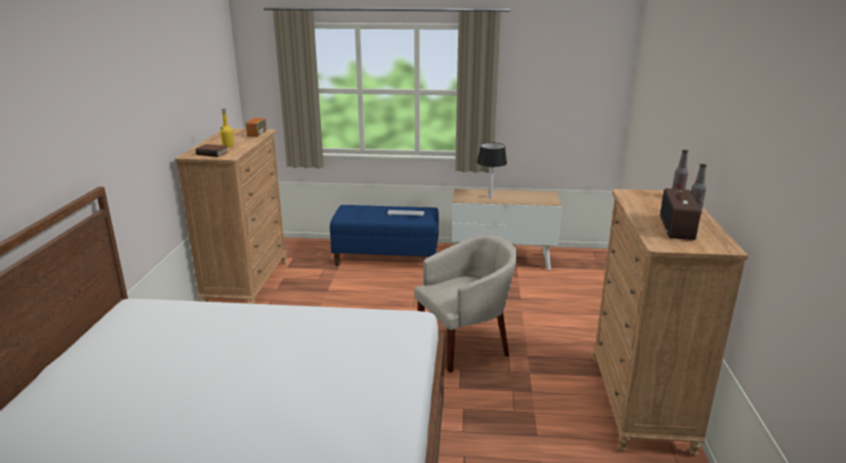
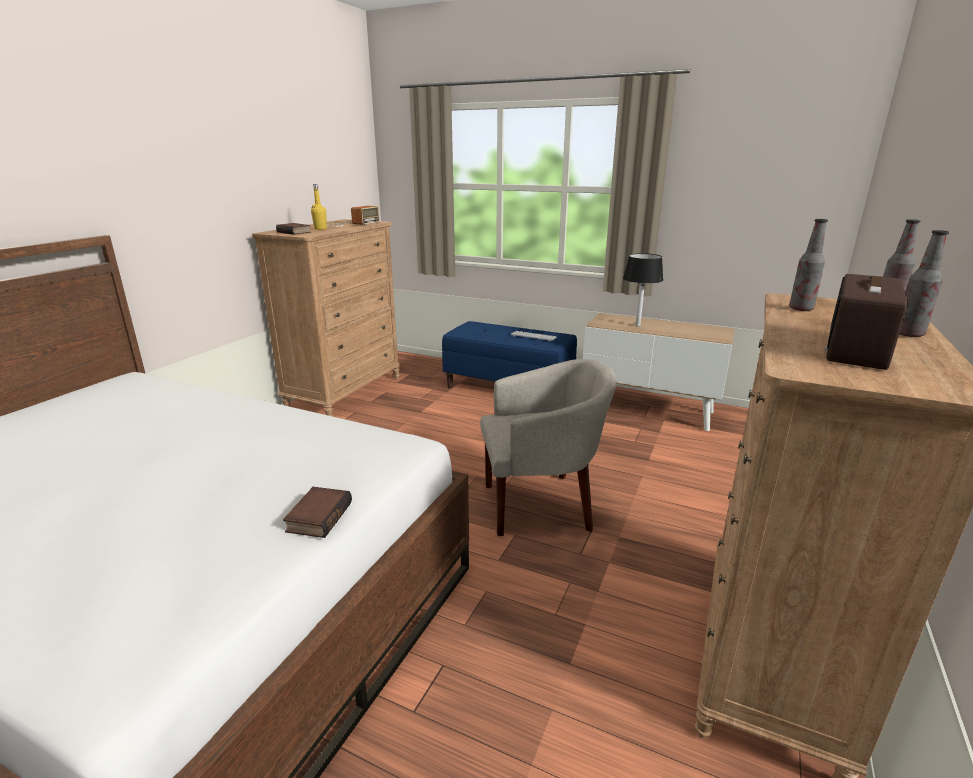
camera: 20 degrees right, 0 degrees up
none -> book [283,487,352,538]
none -> bottle [789,219,828,311]

